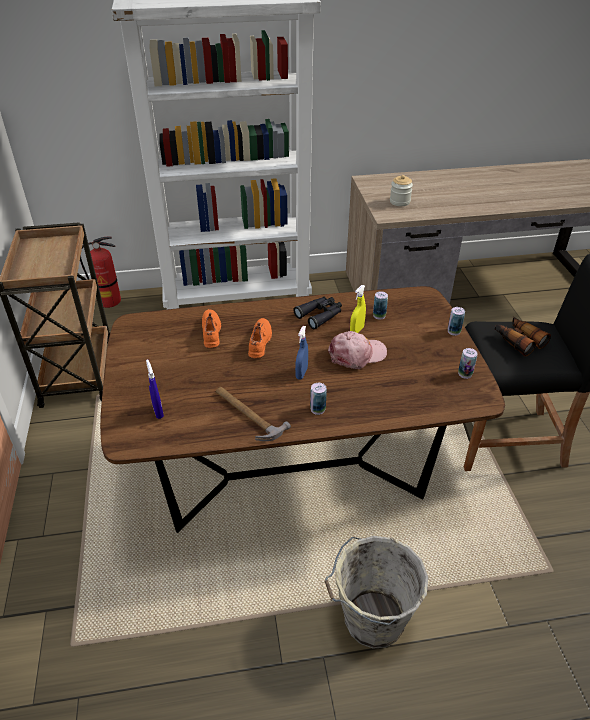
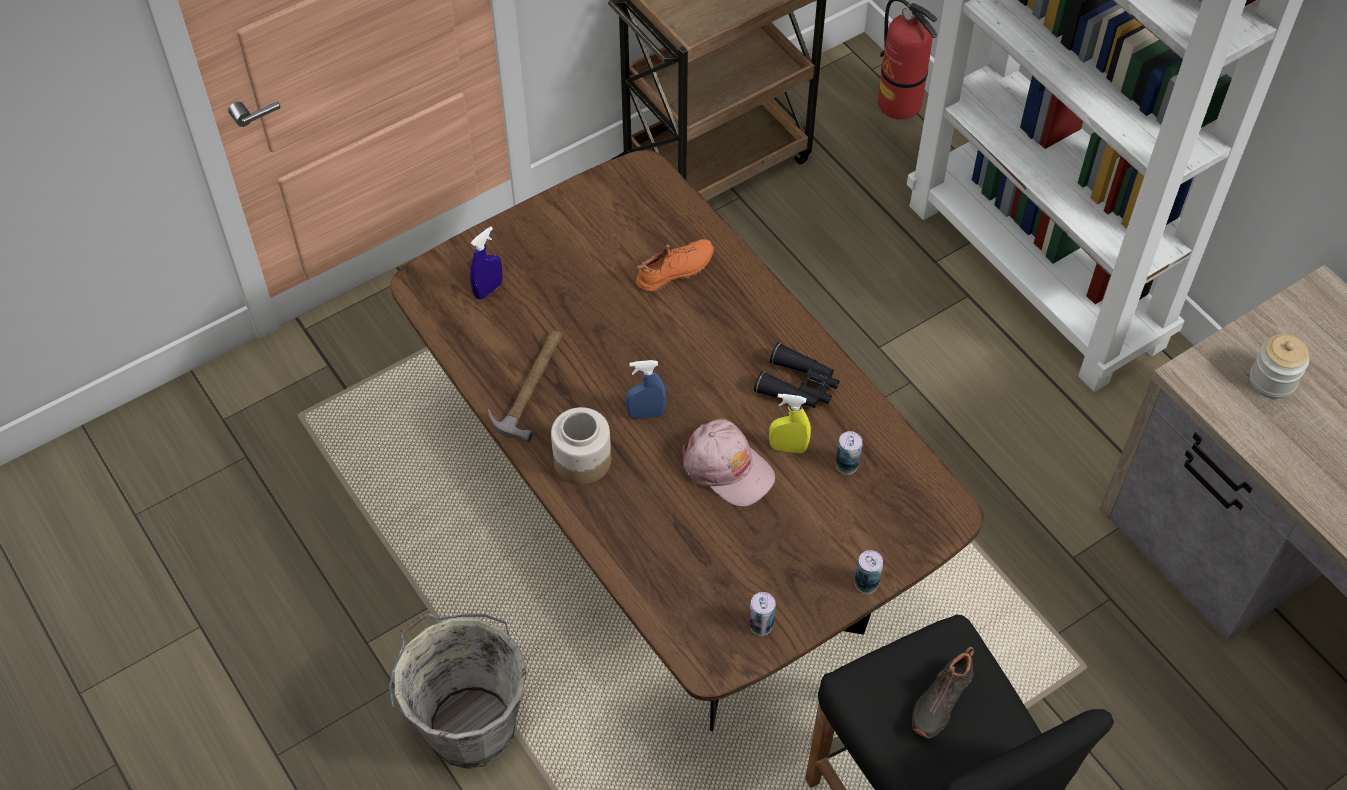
camera: 65 degrees right, 15 degrees up
orange shoe [248,318,272,359] -> none
can [310,383,327,415] -> jar [551,407,611,485]
binoculars [495,317,551,356] -> black shoe [912,647,974,738]

